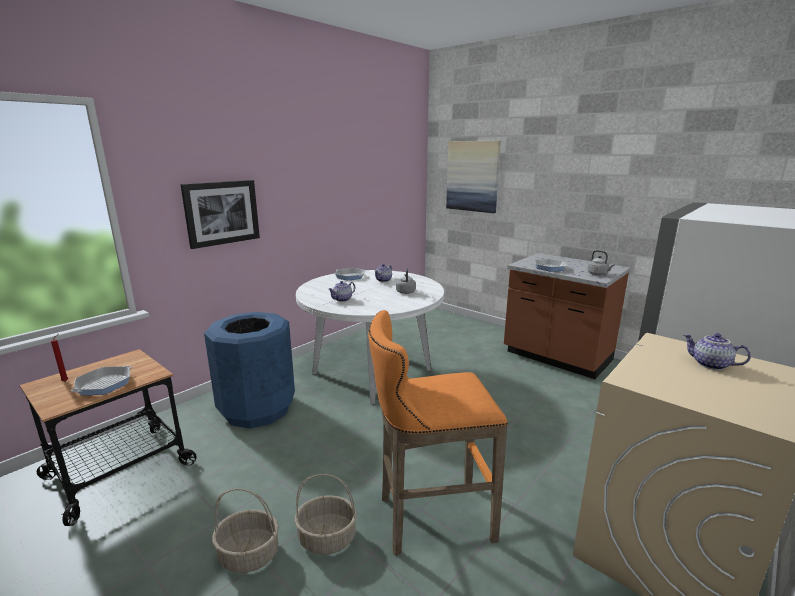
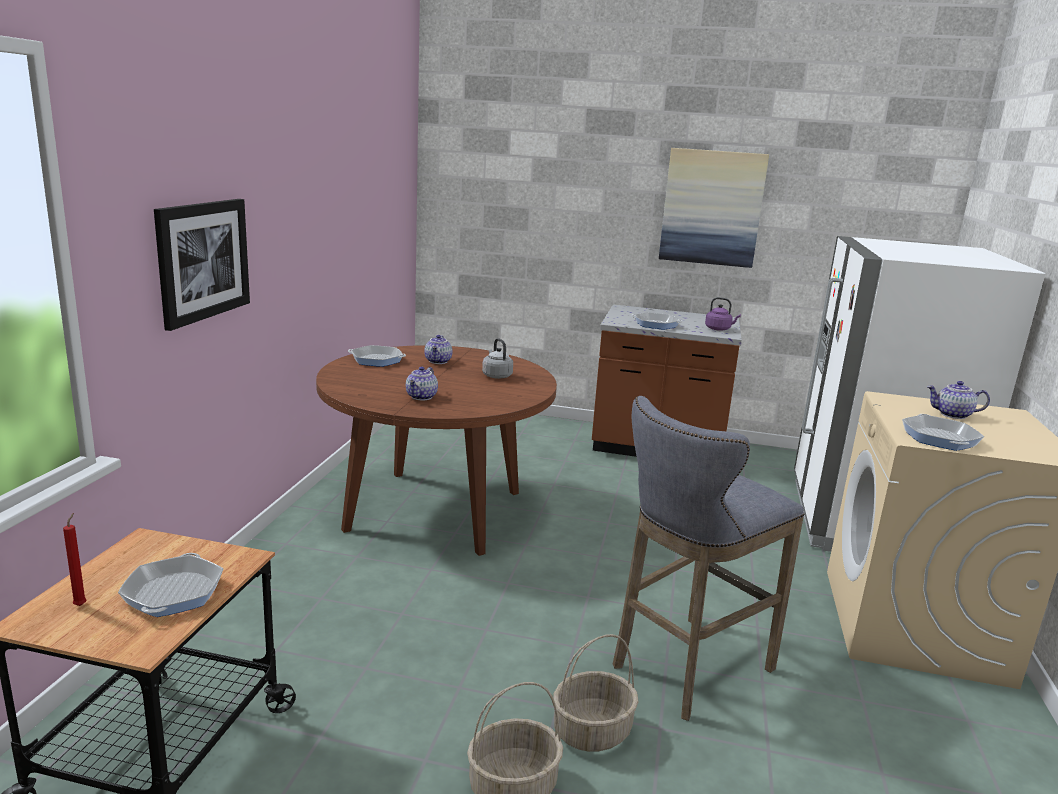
camera: 30 degrees left, 0 degrees up
blue trash can [204,312,295,428] -> none
white dining table [296,270,444,404] -> brown dining table [316,345,557,556]
orange stool [368,310,508,556] -> grey stool [613,396,804,721]
picture [446,141,501,213] -> picture moved to [659,148,769,268]
grey kettle [587,250,615,276] -> purple kettle [705,297,741,331]
none -> frying pan [902,414,984,451]

